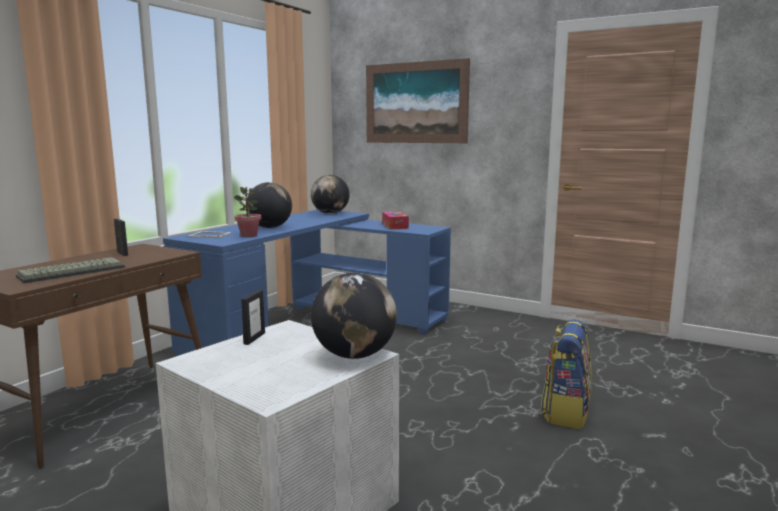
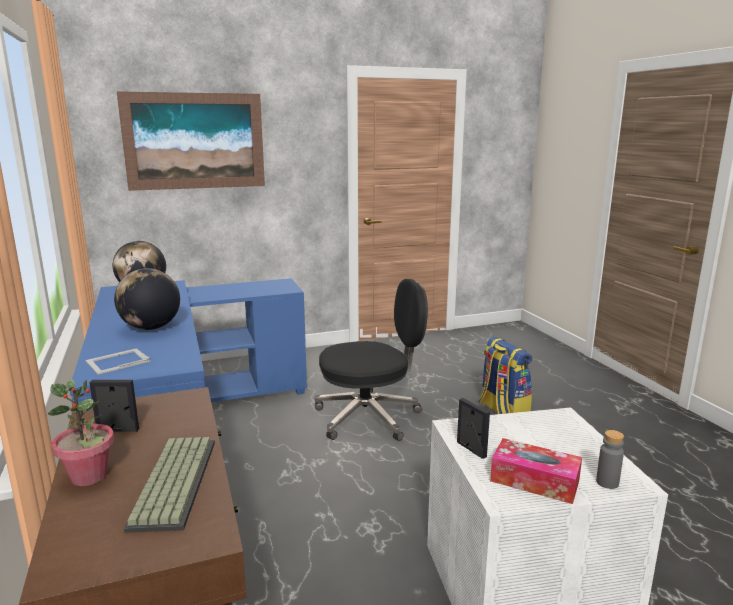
camera: 50 degrees left, 5 degrees up
potted plant [233,187,261,237] -> potted plant moved to [48,380,114,486]
globe [311,273,397,359] -> none
tissue box [382,211,409,229] -> tissue box moved to [490,438,582,504]
none -> black office chair [315,279,428,441]
none -> grey bottle [596,430,624,489]

